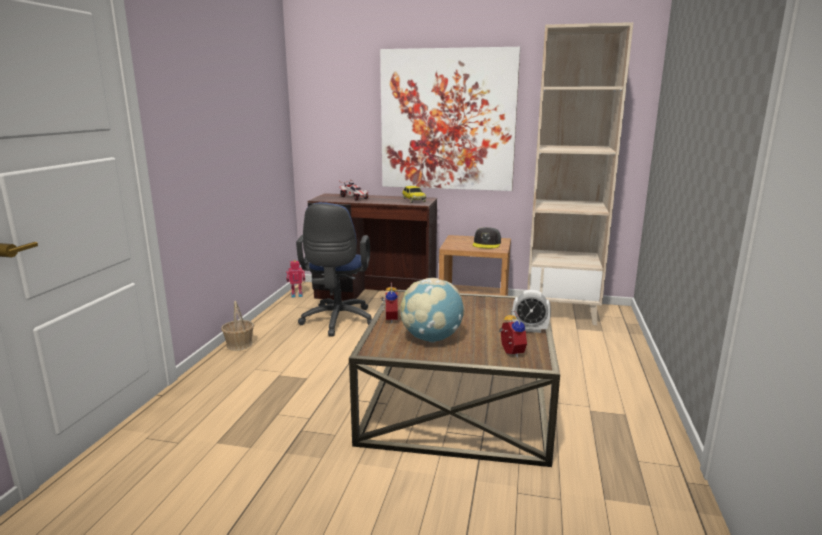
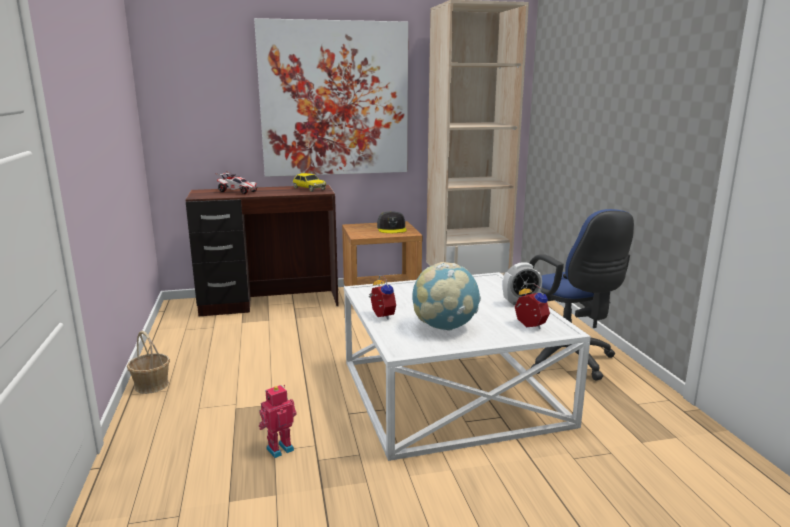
camera: 25 degrees left, 0 degrees up
toy robot [286,260,305,298] -> toy robot moved to [259,385,297,458]
blue office chair [296,202,372,336] -> blue office chair moved to [529,209,634,380]
brown coffee table [349,290,560,467] -> white coffee table [344,272,591,461]

